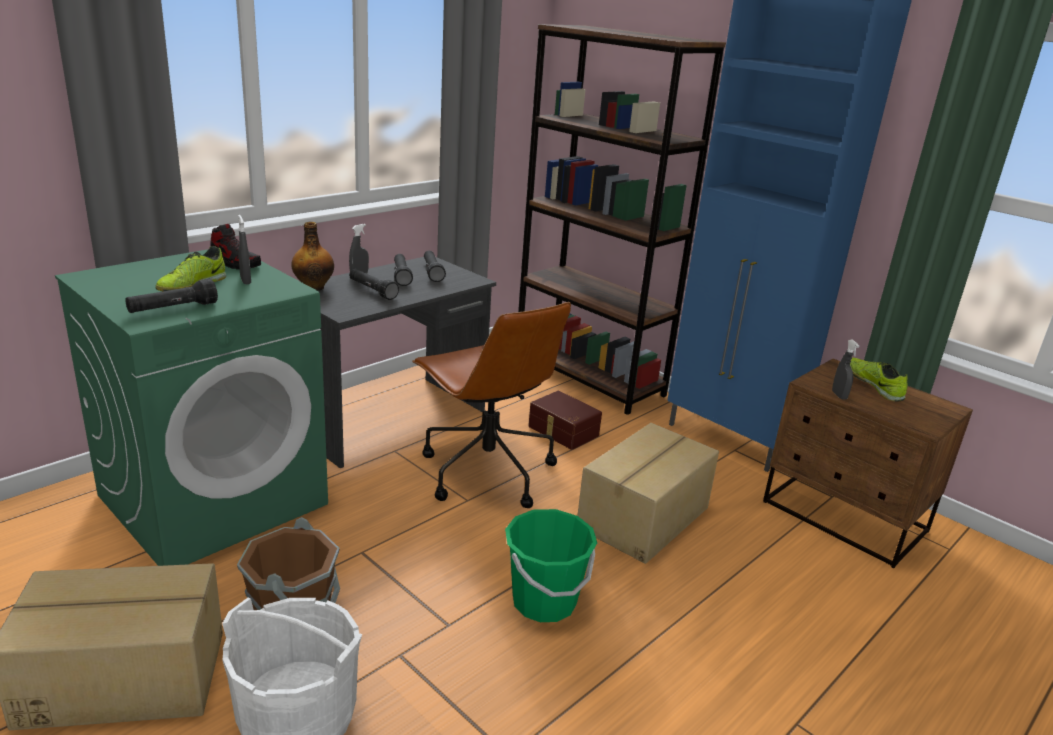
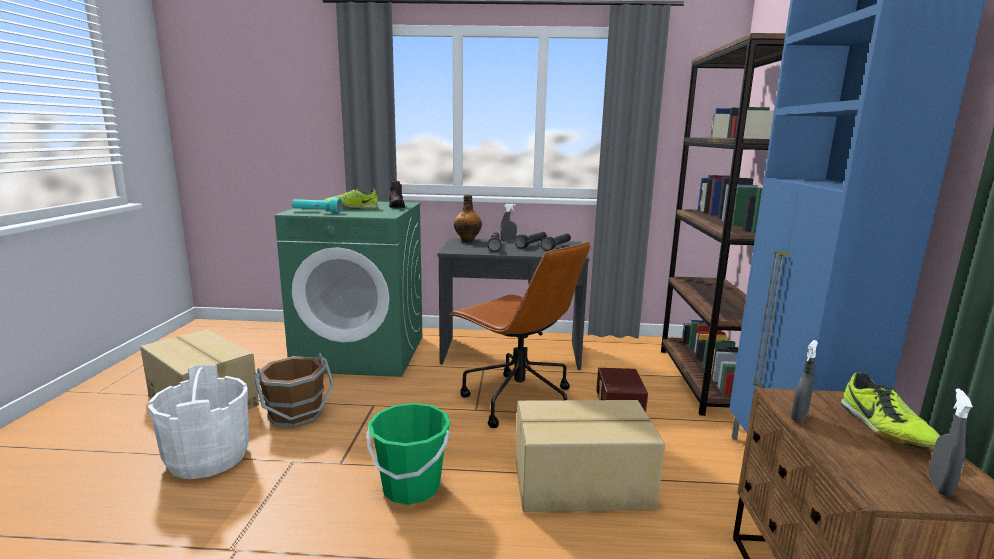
camera: 50 degrees right, 10 degrees down
black flashlight [125,279,218,313] -> turquoise flashlight [292,198,343,213]
grey spray bottle [238,215,251,285] -> grey spray bottle moved to [928,388,973,497]
brown office chair [412,302,571,508] -> brown office chair turned 60 degrees counterclockwise [449,242,590,428]
shoe [850,357,908,402] -> shoe turned 150 degrees clockwise [841,372,940,450]

